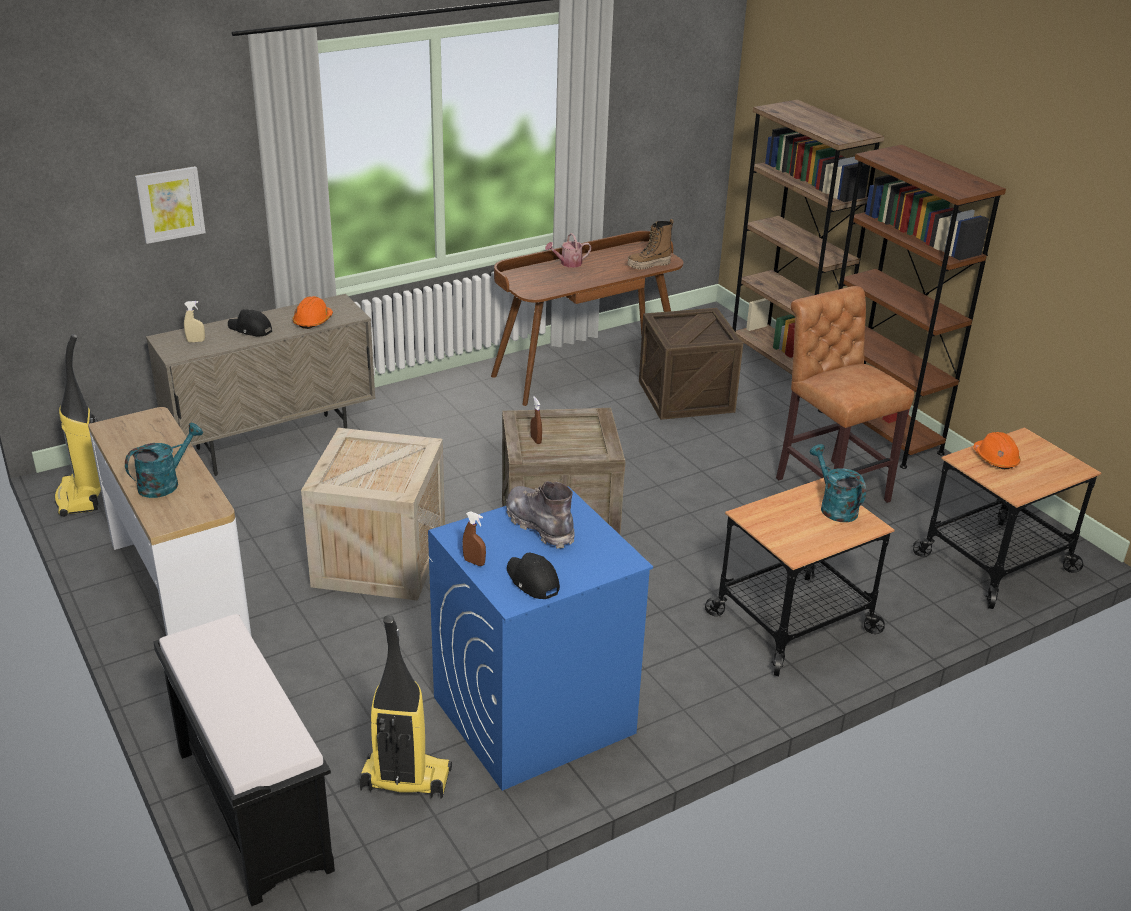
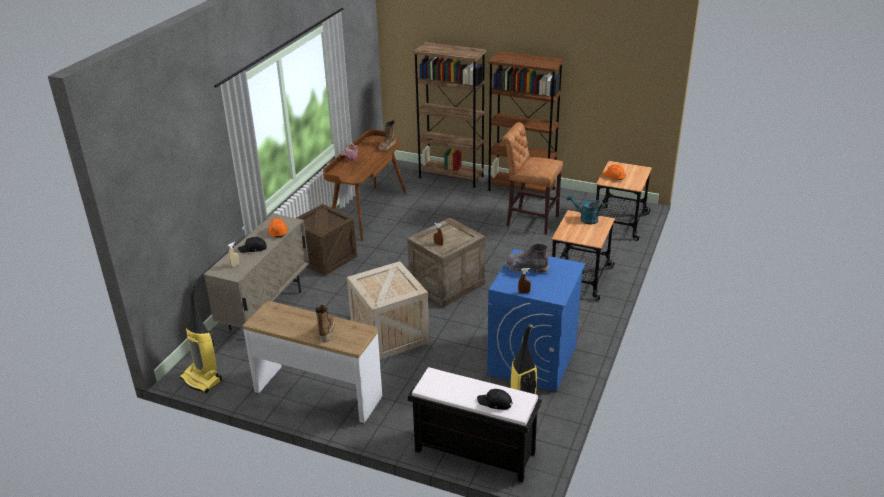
camera: 35 degrees left, 0 degrees up
turquoise watering can [125,423,203,498] -> boot [315,305,334,343]
picture [135,166,206,244] -> none
black cap [507,553,560,599] -> black cap moved to [477,389,513,410]
crate [639,308,743,420] -> crate moved to [297,204,357,276]

